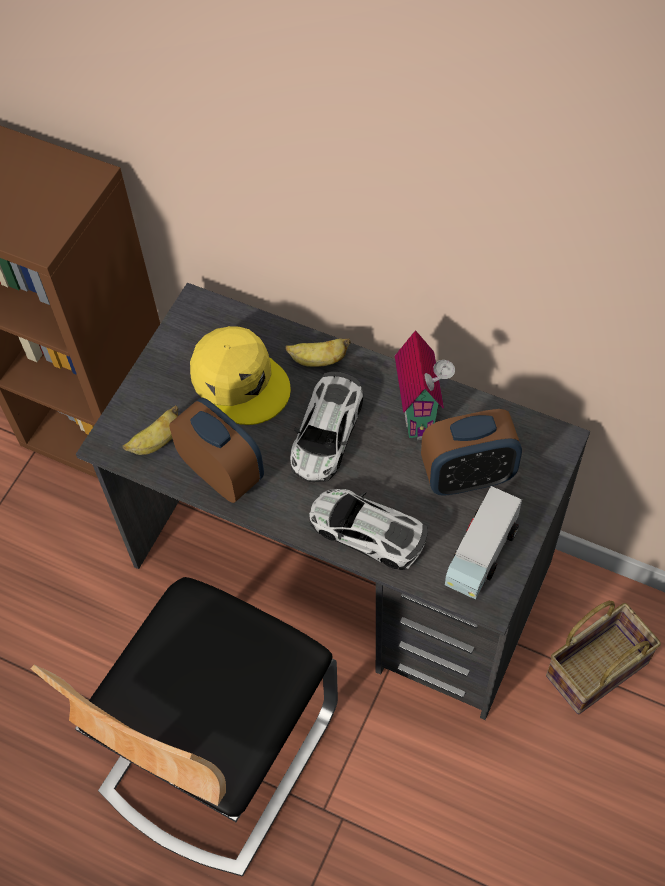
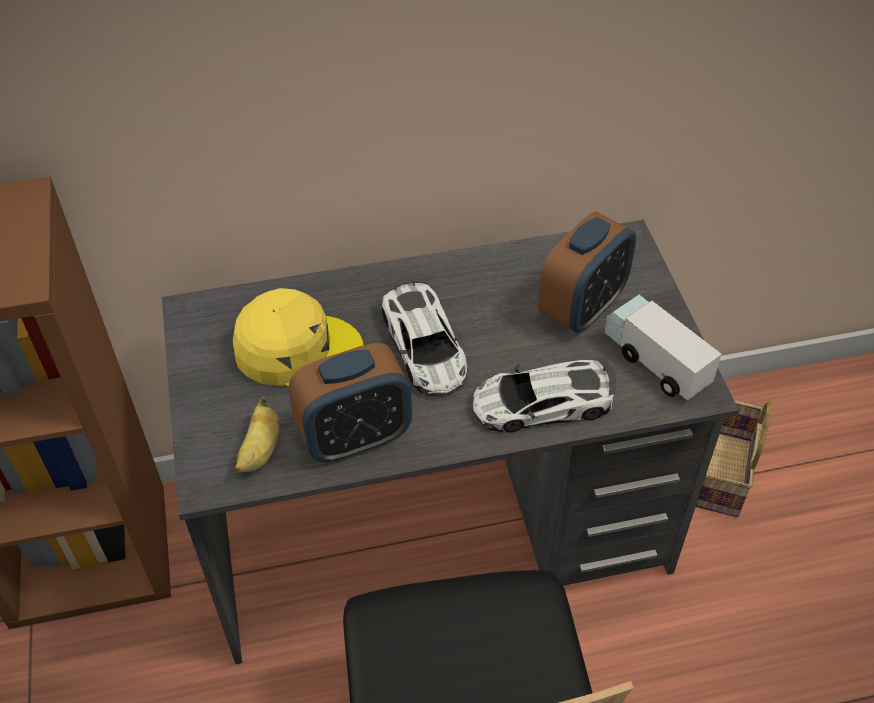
camera: 40 degrees left, 10 degrees down
alarm clock [169,398,264,503] -> alarm clock turned 150 degrees clockwise [289,343,412,462]
banana [285,339,351,367] -> none
toy house [395,330,455,440] -> none
toy truck [445,486,522,600] -> toy truck turned 150 degrees clockwise [604,295,722,401]

